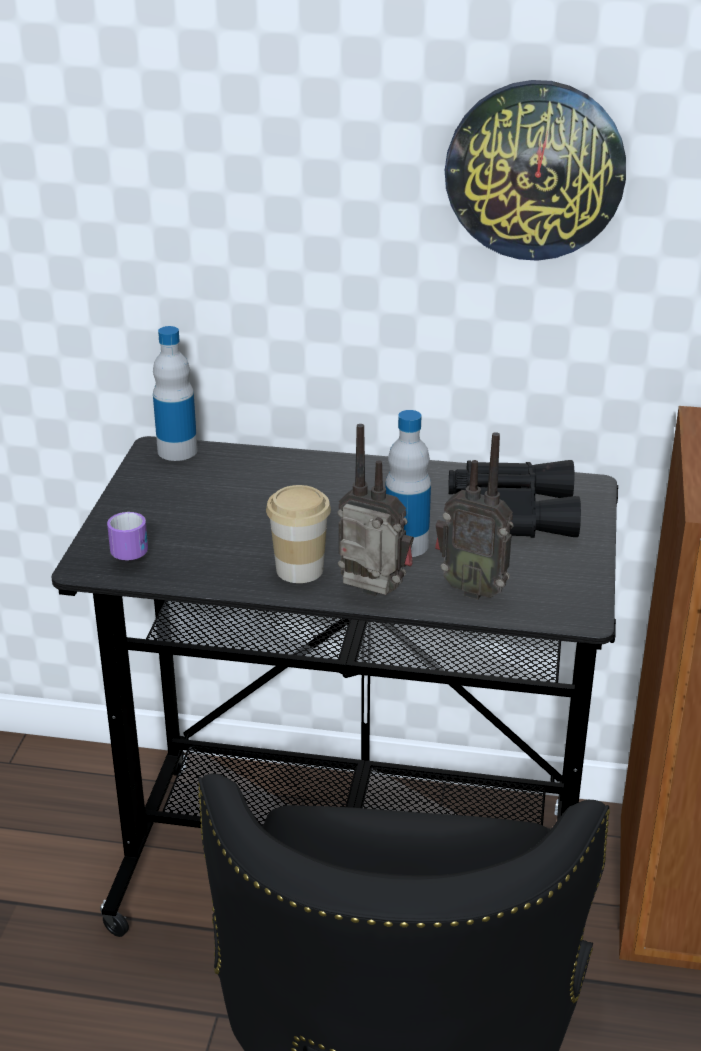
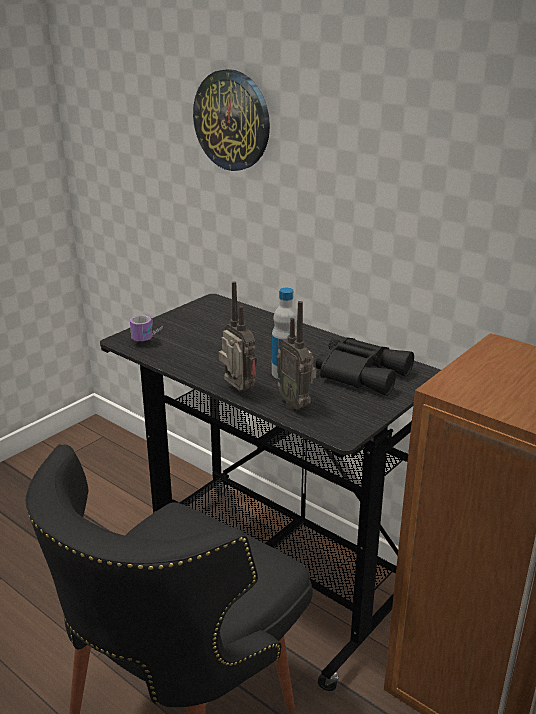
camera: 30 degrees right, 5 degrees down
bottle [153,326,198,461] -> none
cup [266,485,331,583] -> none
wall clock [445,80,626,261] -> wall clock moved to [193,69,270,171]

